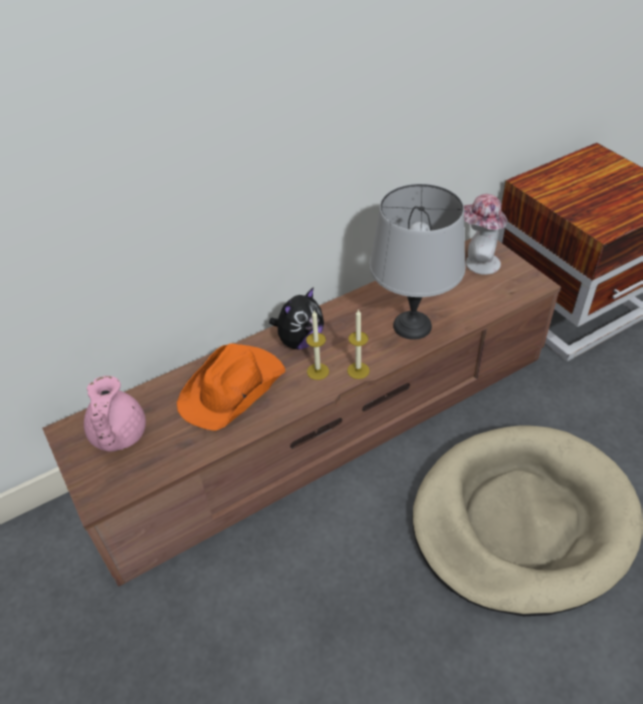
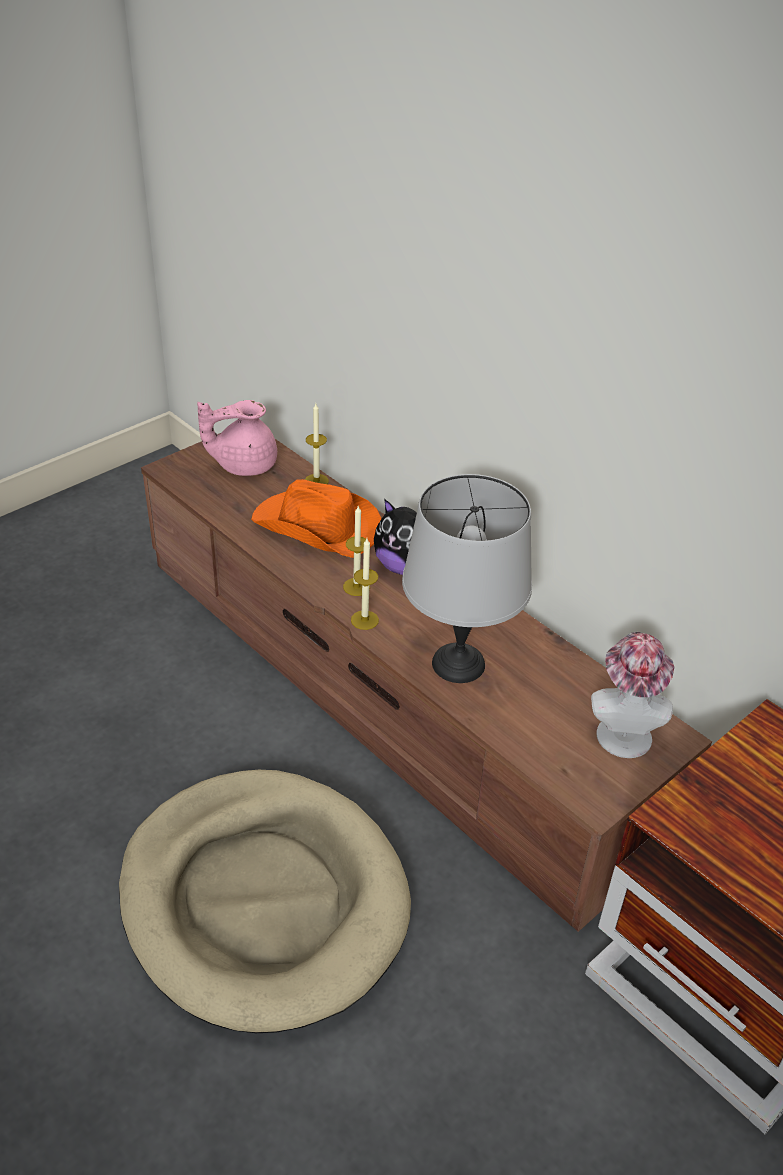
camera: 75 degrees right, 5 degrees down
none -> candle [305,403,329,484]

